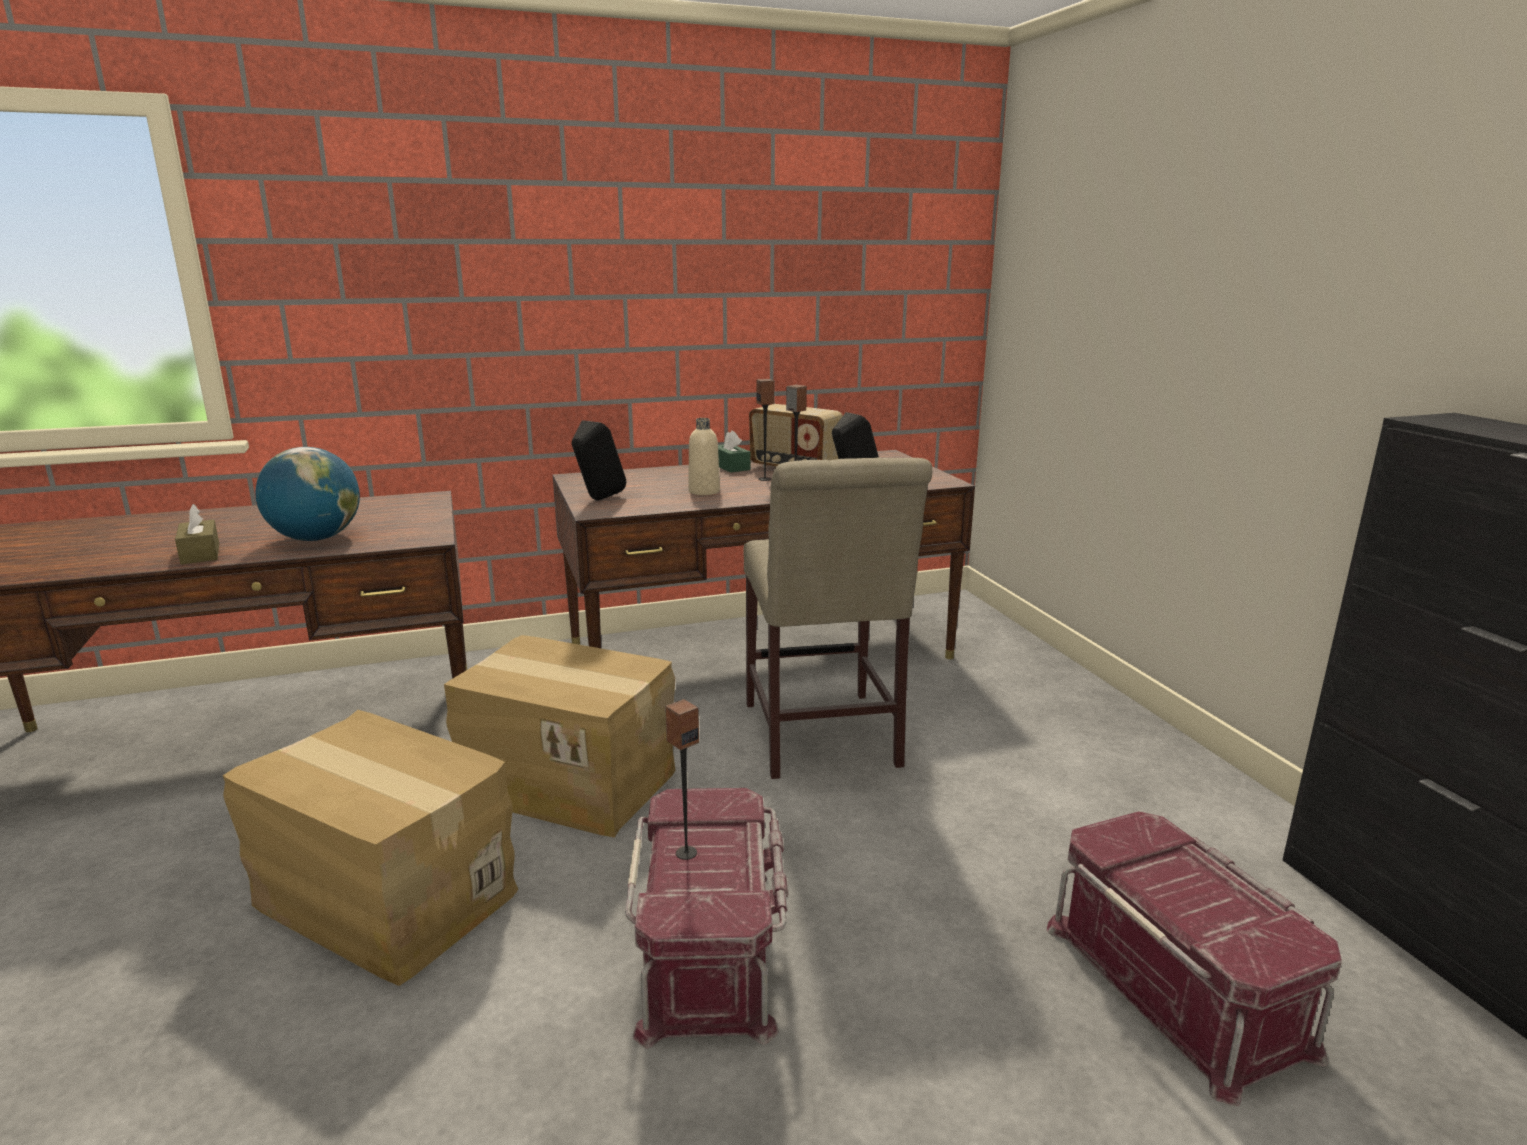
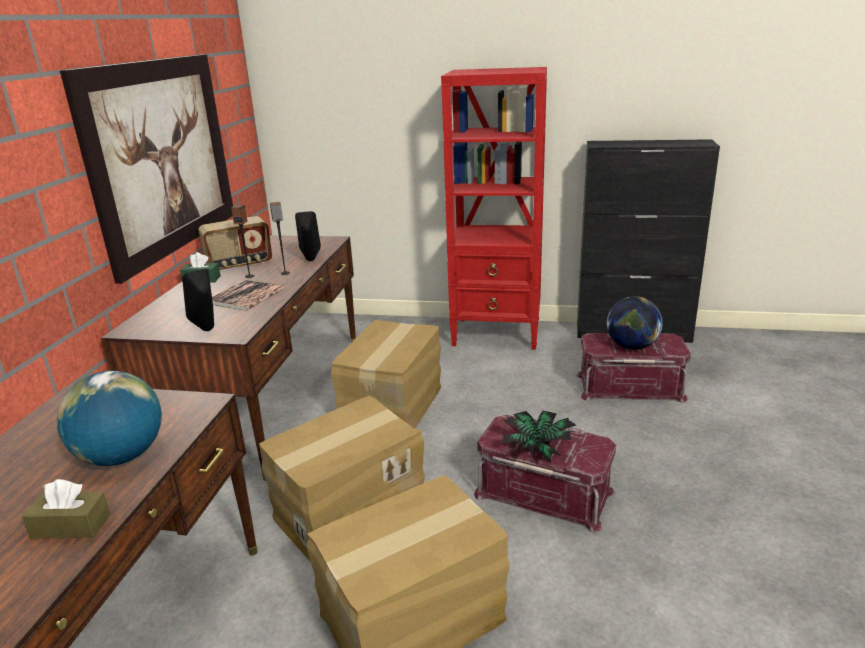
camera: 60 degrees left, 5 degrees up
speaker [665,699,699,860] -> potted plant [501,411,576,464]
beige bottle [688,418,720,495] -> book [212,280,284,311]
beige chair [743,457,932,779] -> cardboard box [331,320,441,428]
none -> picture [60,54,233,284]
none -> red bookcase [441,67,547,350]
none -> globe [607,296,663,350]

